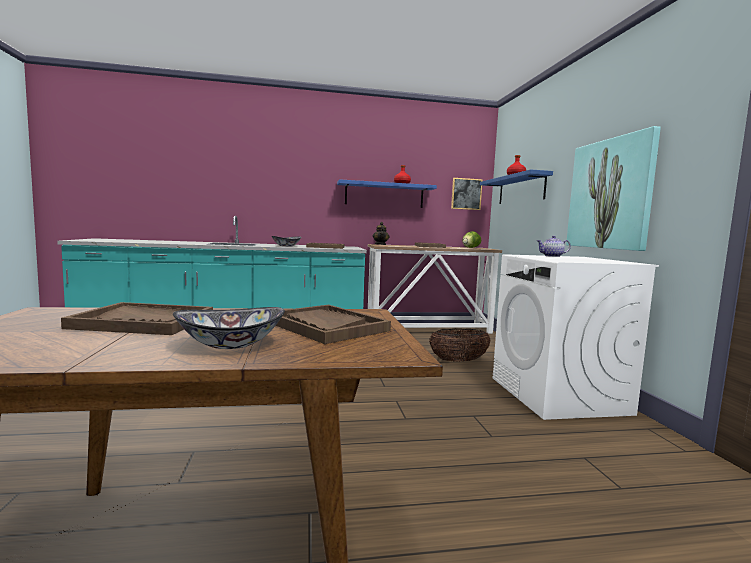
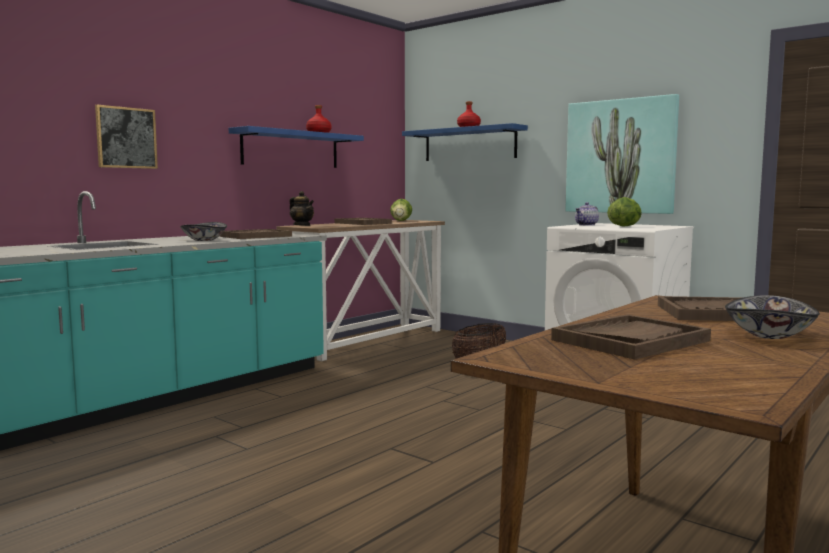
camera: 40 degrees left, 0 degrees up
picture [451,178,483,210] -> picture moved to [95,105,158,169]
none -> lettuce [607,197,642,226]

